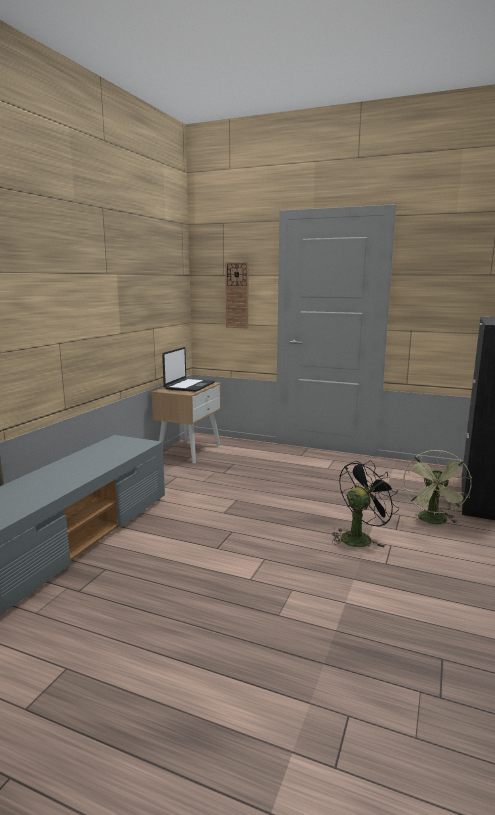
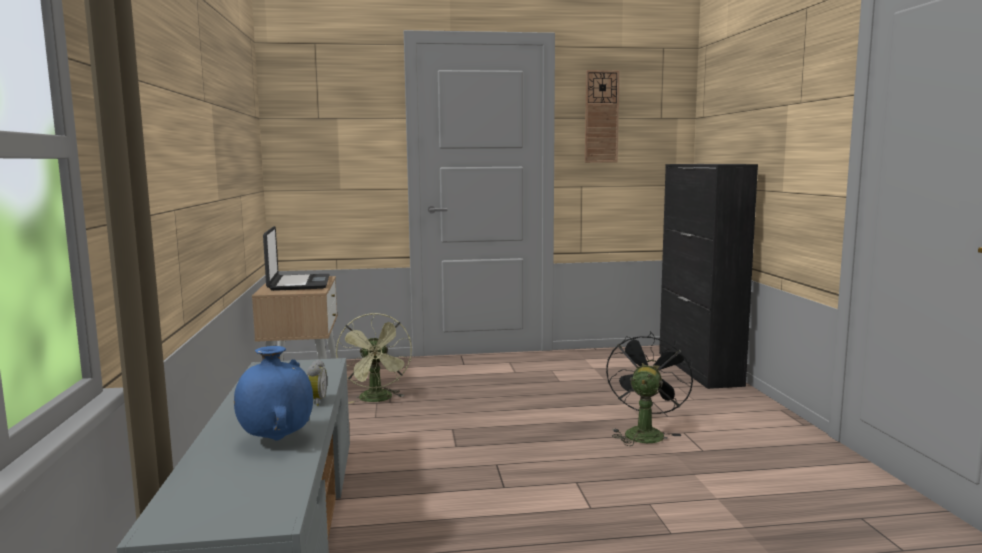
camera: 30 degrees left, 5 degrees down
wall clock [225,262,248,328] -> wall clock moved to [585,70,620,163]
green fan [403,450,472,524] -> green fan moved to [336,313,412,404]
none -> blue vase [234,346,313,440]
none -> alarm clock [307,359,327,406]

